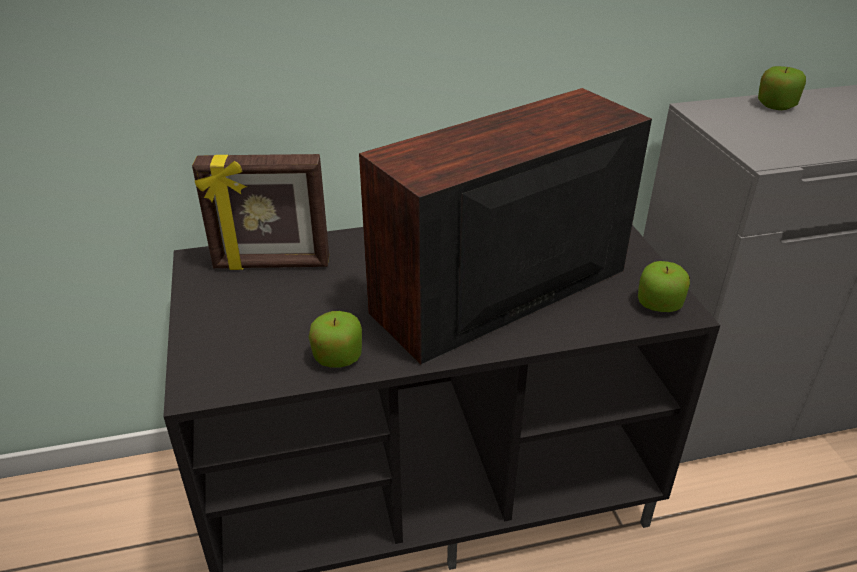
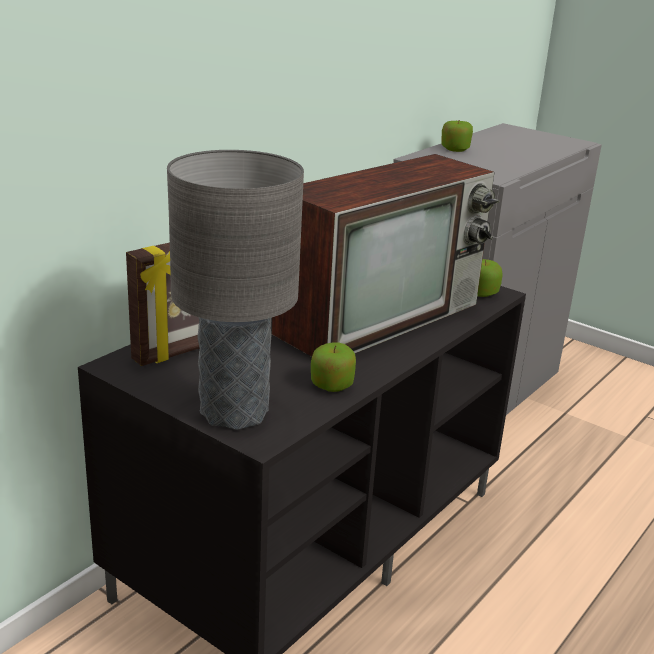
camera: 40 degrees left, 10 degrees down
television [359,88,652,365] -> television turned 150 degrees counterclockwise [272,154,500,357]
none -> grey table lamp [167,150,304,430]

